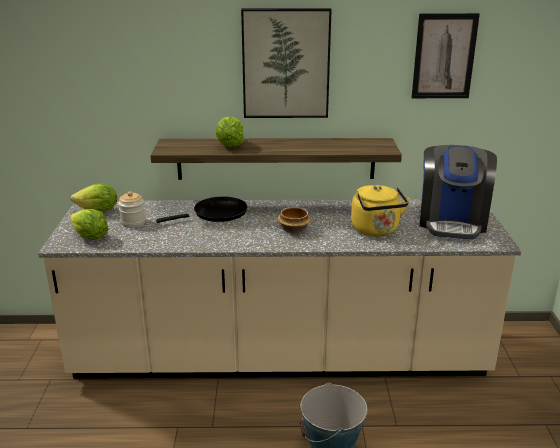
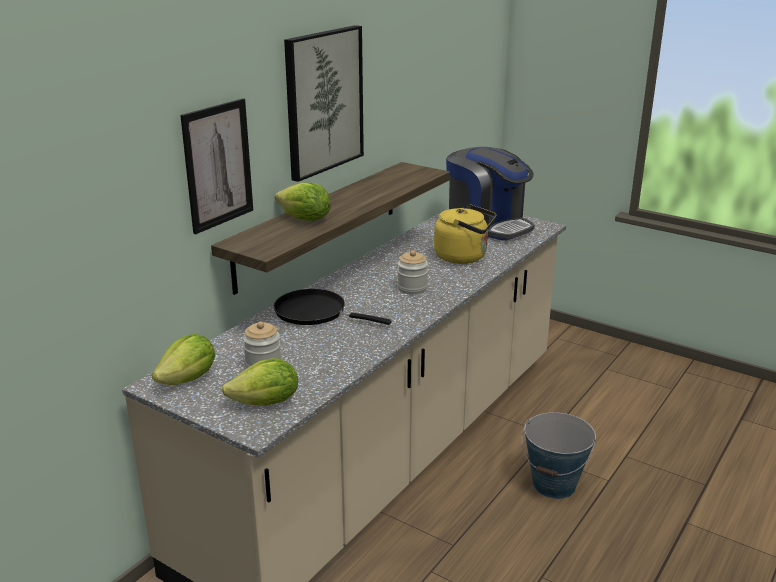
camera: 55 degrees left, 0 degrees up
black frying pan [156,196,247,223] -> black frying pan turned 75 degrees counterclockwise [274,289,392,325]
bowl [278,207,311,234] -> jar [397,250,428,294]
picture [412,13,480,98] -> picture moved to [180,98,253,234]

